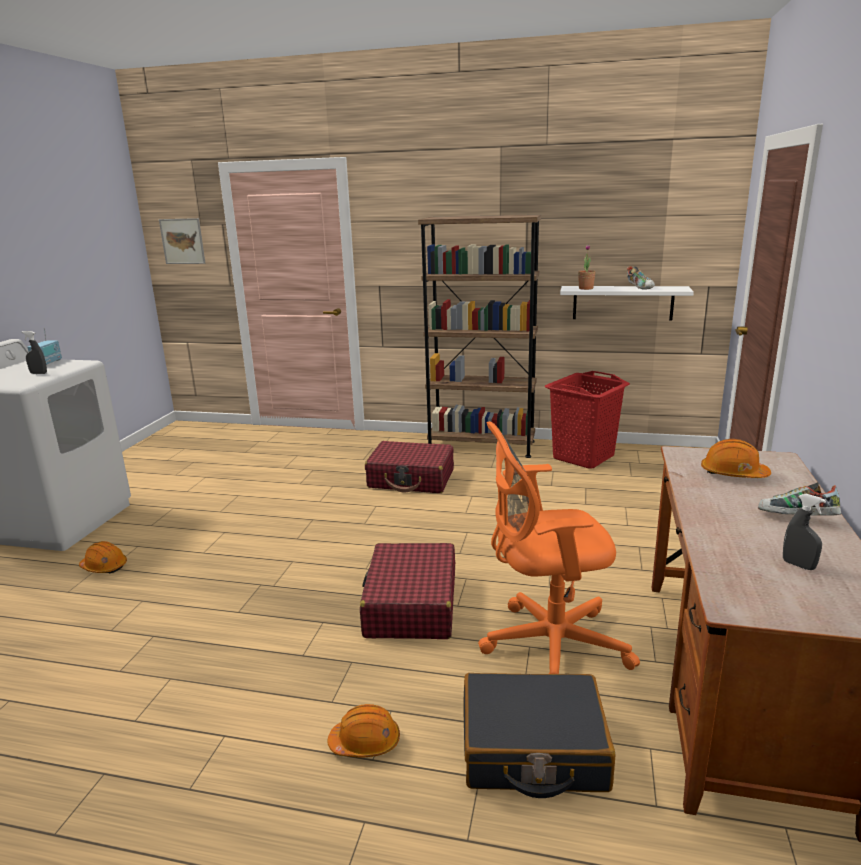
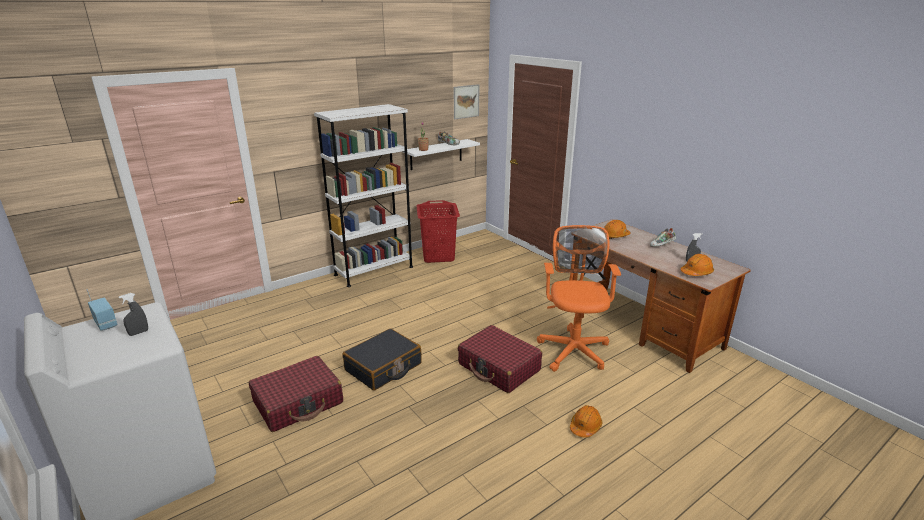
camera: 50 degrees left, 5 degrees up
orange hard hat [79,541,127,574] -> orange hard hat moved to [680,254,714,276]
picture [159,218,206,264] -> picture moved to [454,84,480,120]
red suitcase [365,441,454,493] -> red suitcase moved to [249,356,343,432]
brown bookcase [418,215,541,458] -> white bookcase [314,104,413,287]
black suitcase [464,673,616,798] -> black suitcase moved to [342,328,422,391]
orange office chair [478,421,640,674] -> orange office chair turned 150 degrees clockwise [537,225,621,372]

